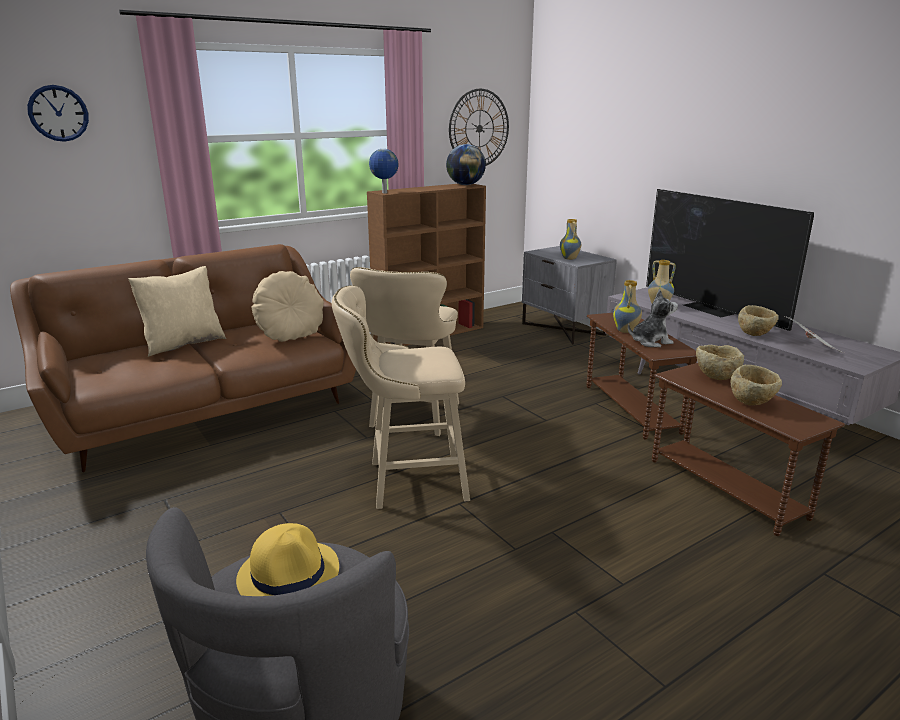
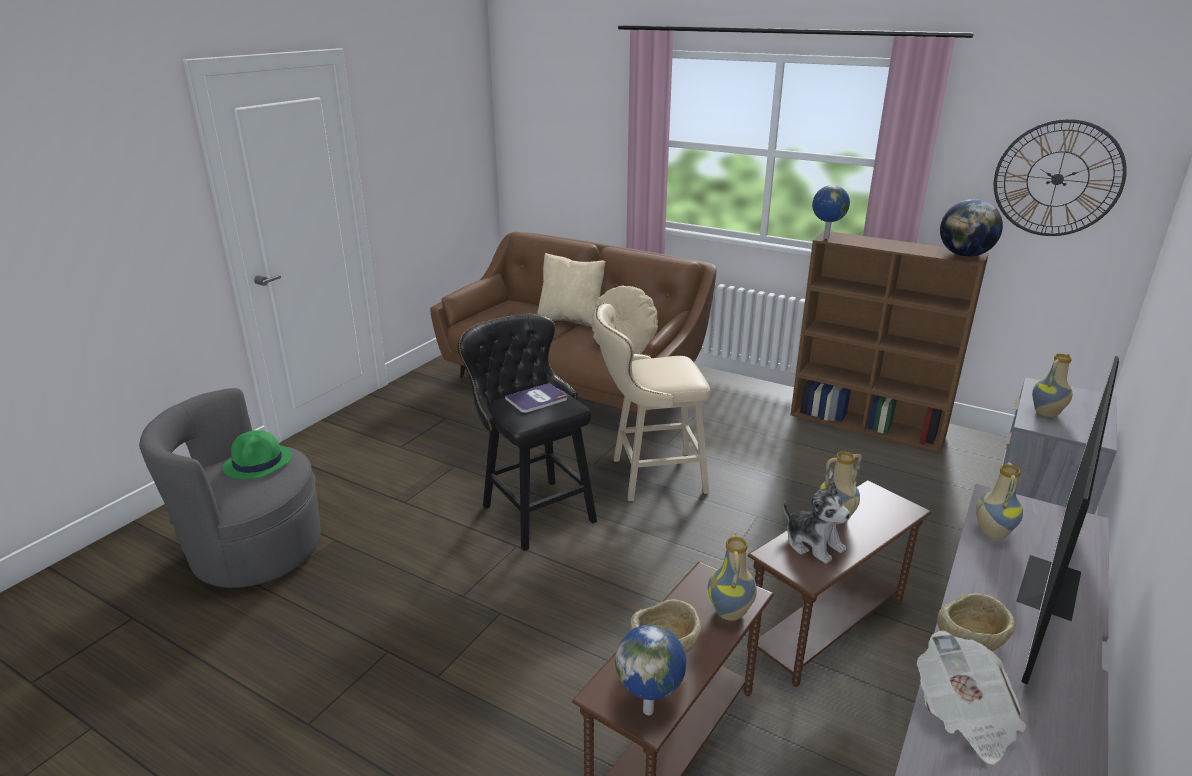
camera: 65 degrees right, 5 degrees up
wall clock [27,85,89,142] -> none
yellow hat [236,523,339,596] -> green hat [222,430,292,479]
beige stool [332,285,470,509] -> black stool [457,314,597,551]
beige bowl [696,345,744,380] -> vase [708,532,757,621]
none -> book [505,383,567,413]
none -> globe [615,624,686,715]

